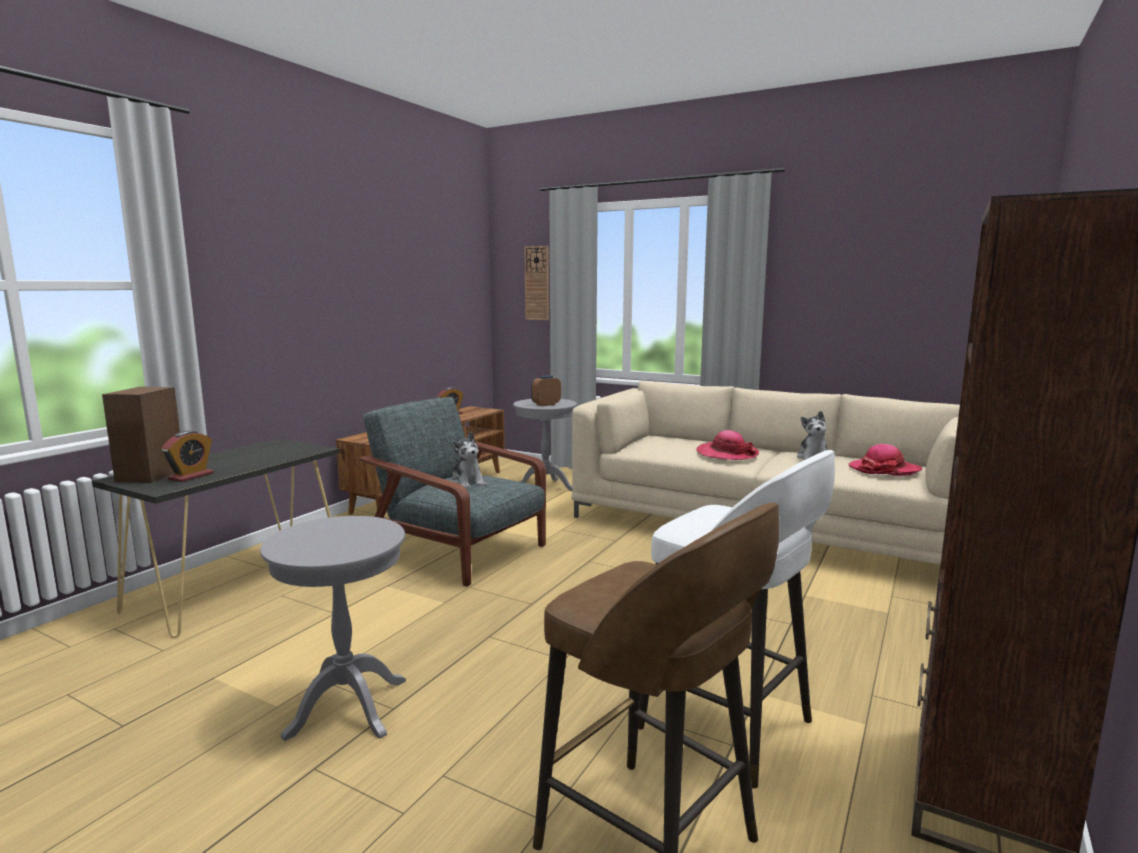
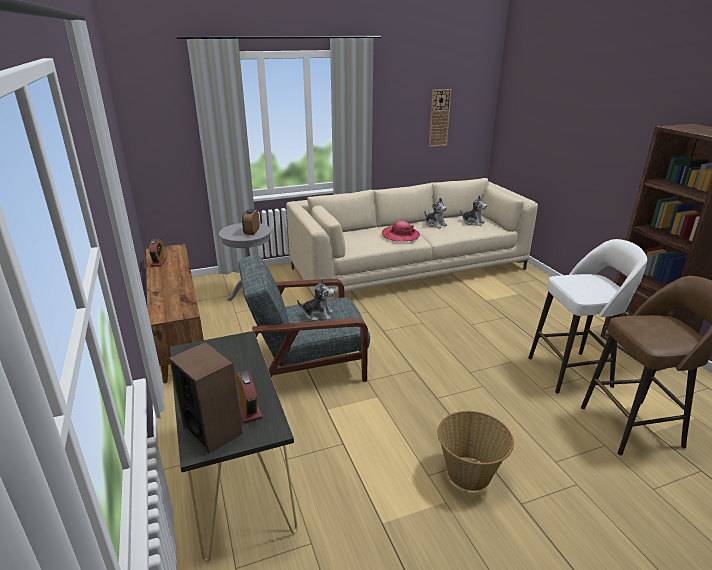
camera: 50 degrees left, 15 degrees up
grey side table [260,516,406,741] -> basket [438,411,514,491]
wall clock [524,246,549,320] -> wall clock moved to [429,89,451,147]
hat [848,444,922,476] -> plush toy [460,195,487,226]

